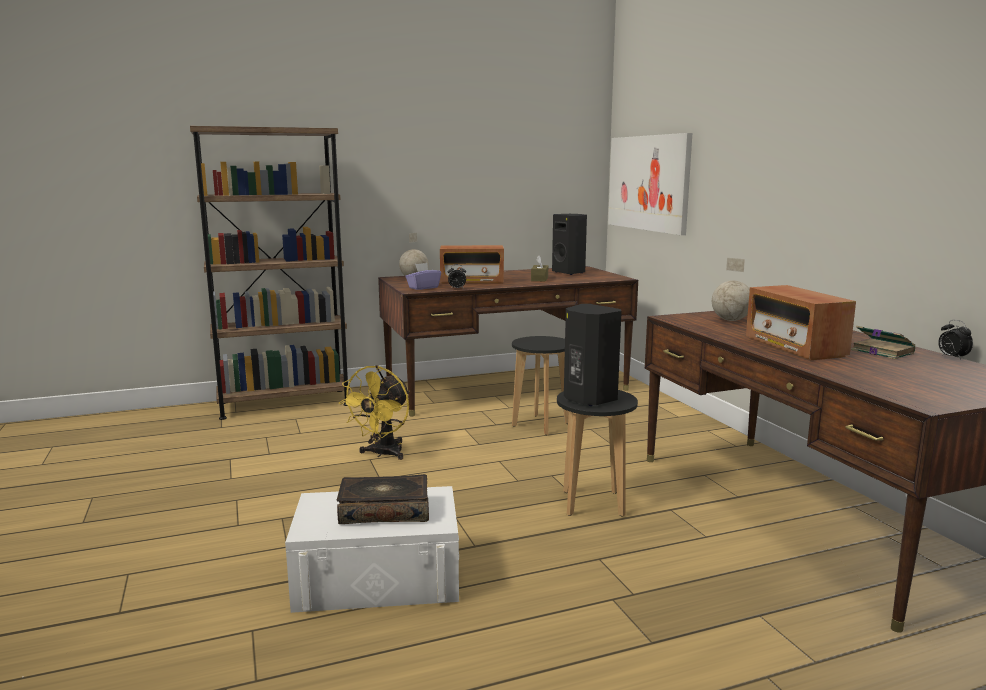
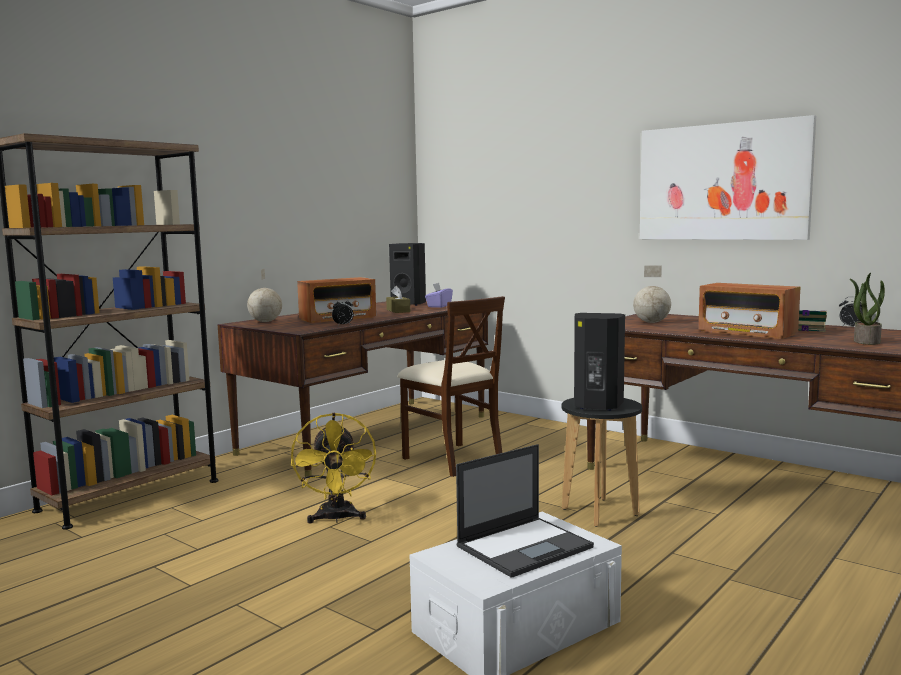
camera: 30 degrees left, 5 degrees down
book [337,474,429,524] -> laptop [456,444,594,578]
purple tissue box [406,263,441,290] -> purple tissue box moved to [425,283,453,308]
black stool [512,336,569,435] -> beige chair [397,296,505,477]
picture [608,133,692,235] -> picture moved to [640,115,816,240]
none -> potted plant [850,273,885,345]

